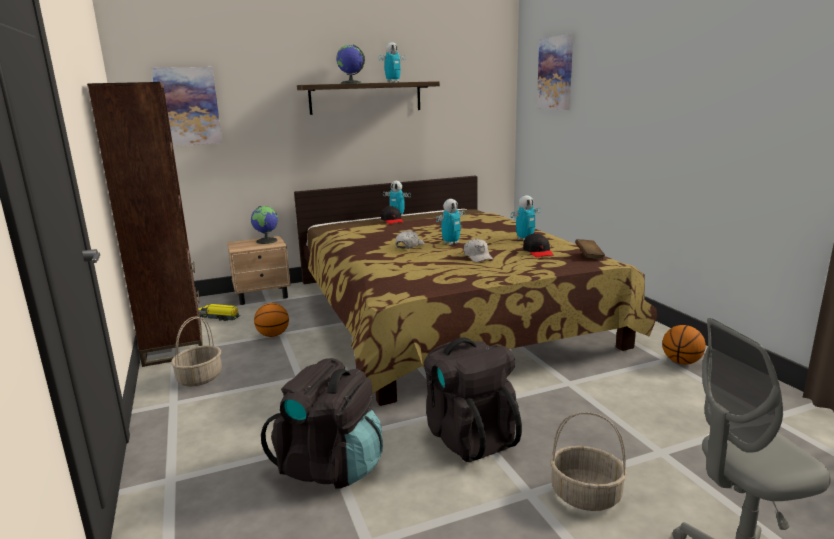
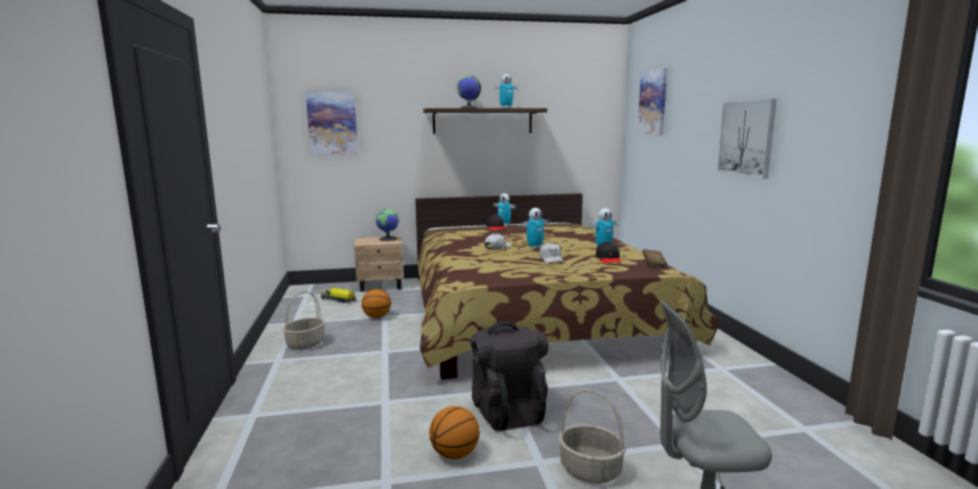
camera: 10 degrees right, 5 degrees down
brown bookcase [87,82,203,367] -> none
black backpack [261,358,383,489] -> none
basketball [662,325,706,365] -> basketball moved to [429,406,479,459]
none -> picture [717,99,777,179]

